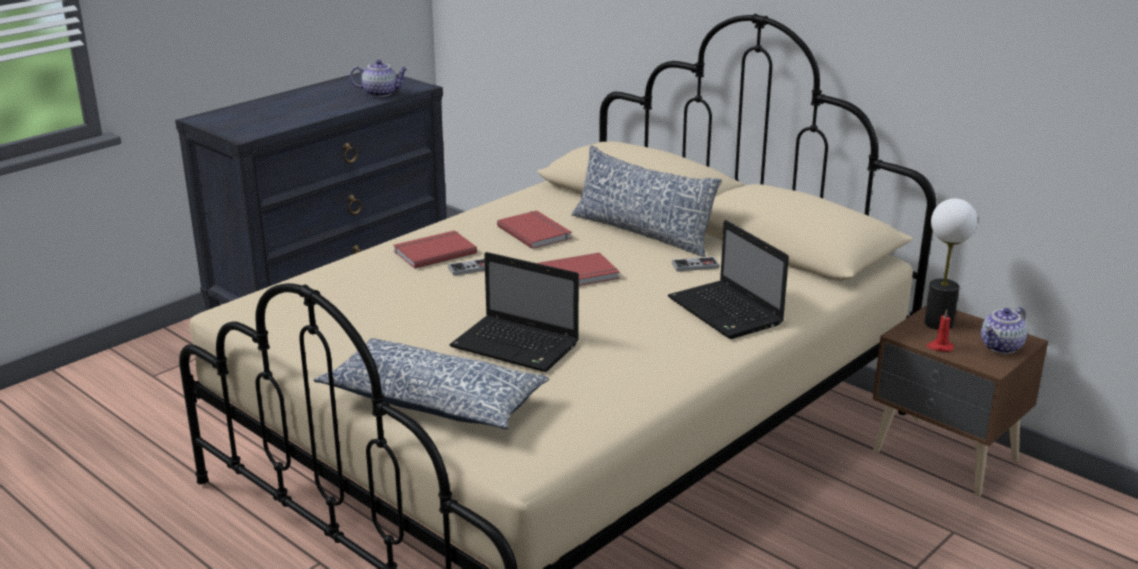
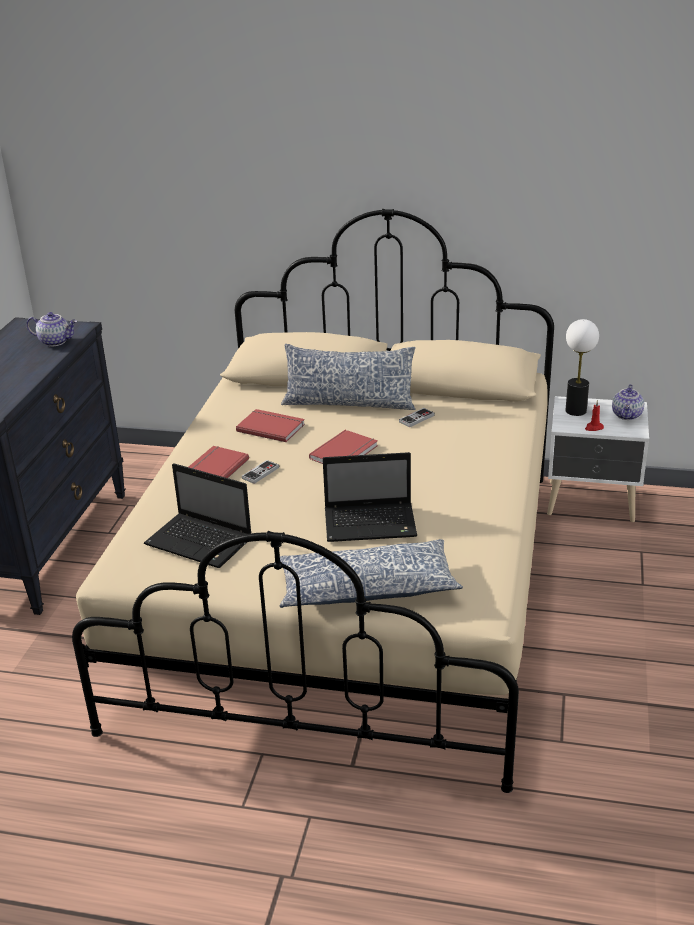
camera: 30 degrees left, 5 degrees up
teapot [350,60,409,97] -> teapot turned 45 degrees clockwise [27,312,77,347]
laptop [668,220,789,339] -> laptop moved to [144,463,251,568]
brown nightstand [873,305,1048,496] -> white nightstand [547,396,649,522]

